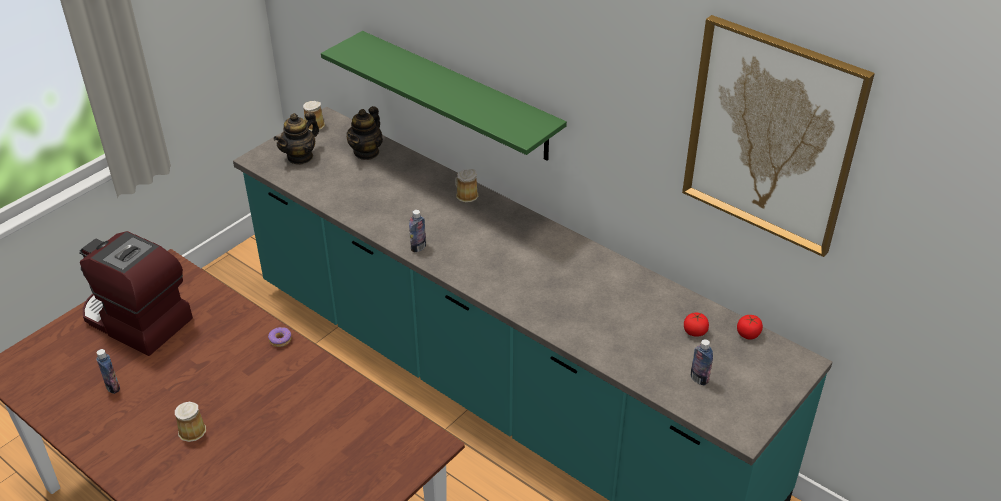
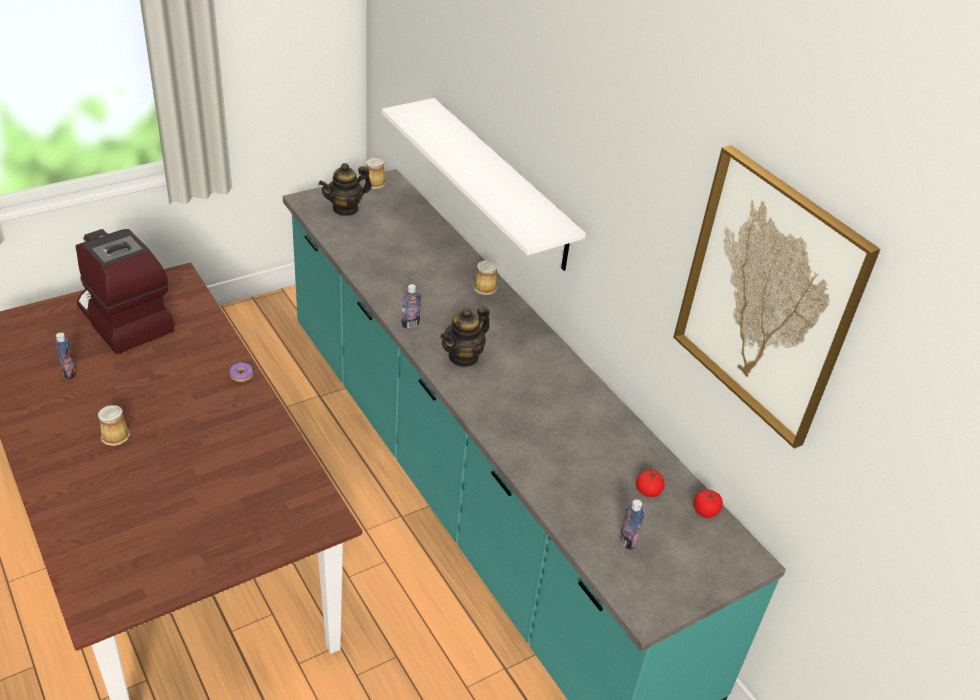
camera: 15 degrees right, 0 degrees up
green shelf [321,31,567,161] -> white shelf [382,98,586,271]
teapot [347,106,383,160] -> teapot moved to [440,306,490,367]

